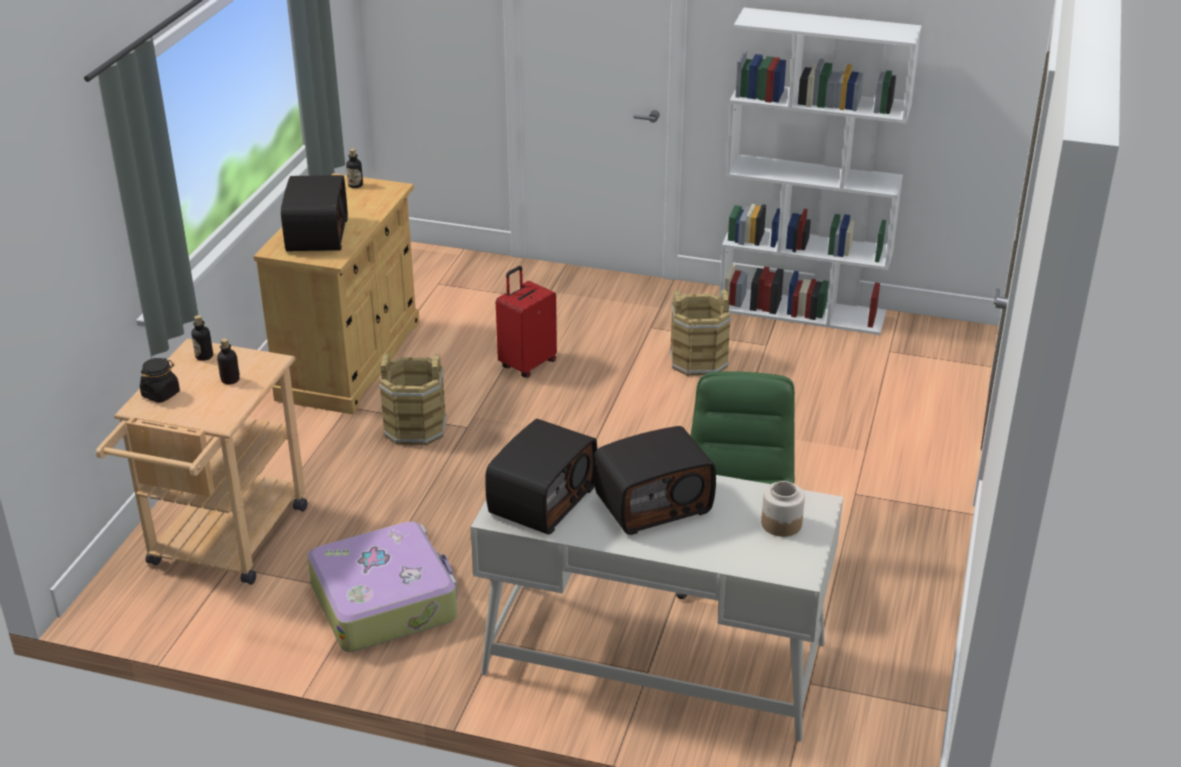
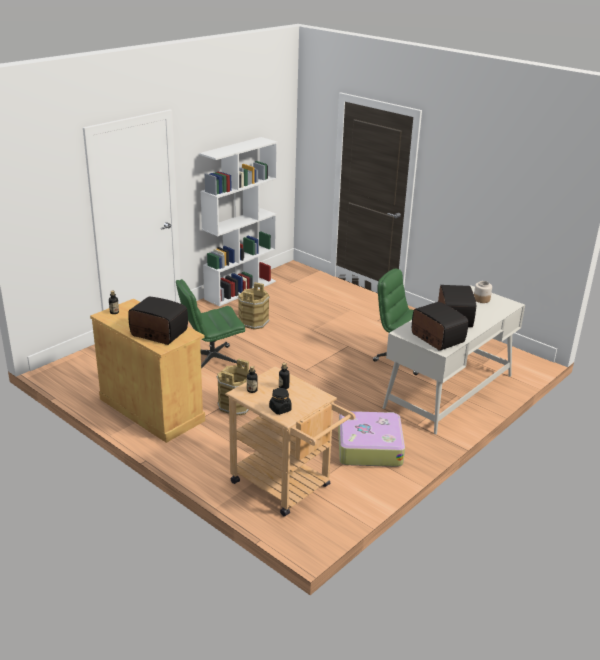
camera: 65 degrees left, 5 degrees down
red suitcase [496,266,557,378] -> green office chair [176,279,245,369]

